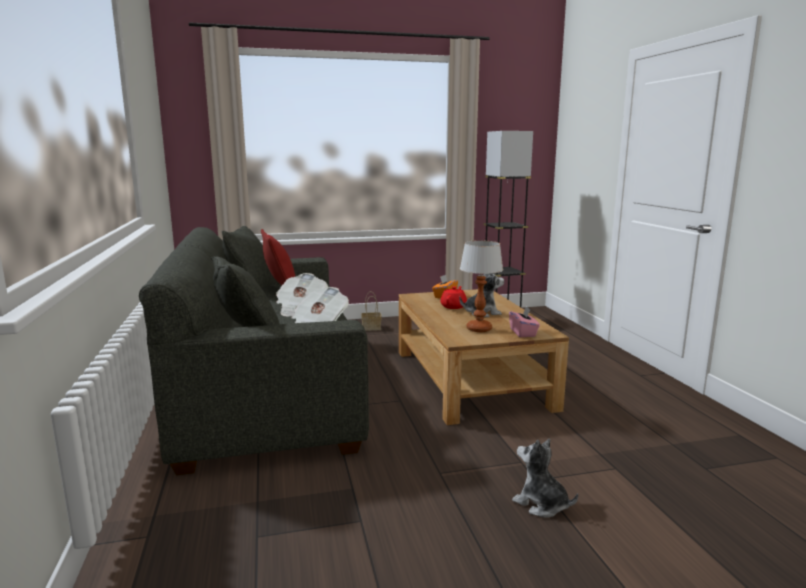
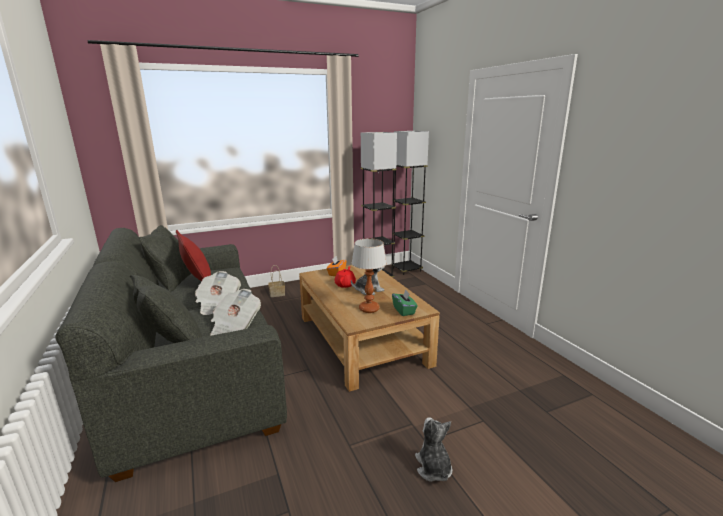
camera: 10 degrees left, 5 degrees up
pink tissue box [509,306,540,337] -> green tissue box [392,289,418,316]
plush toy [512,438,578,518] -> plush toy turned 45 degrees clockwise [415,417,453,482]
none -> grey floor lamp [393,131,429,275]

